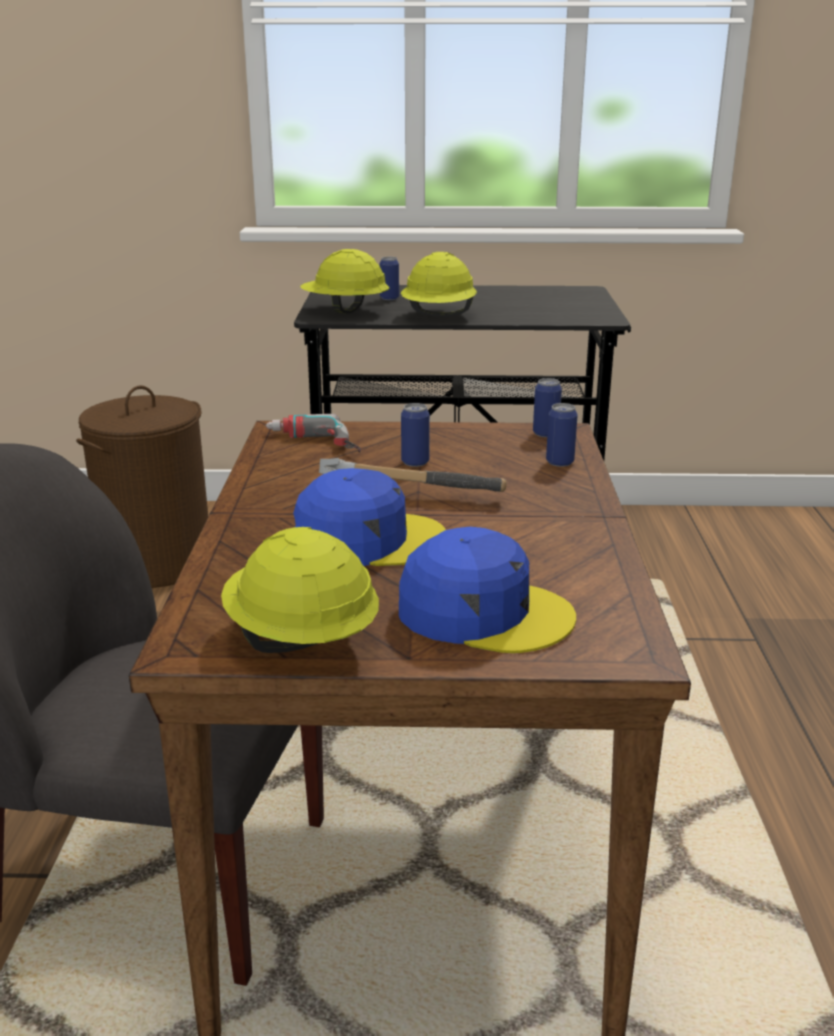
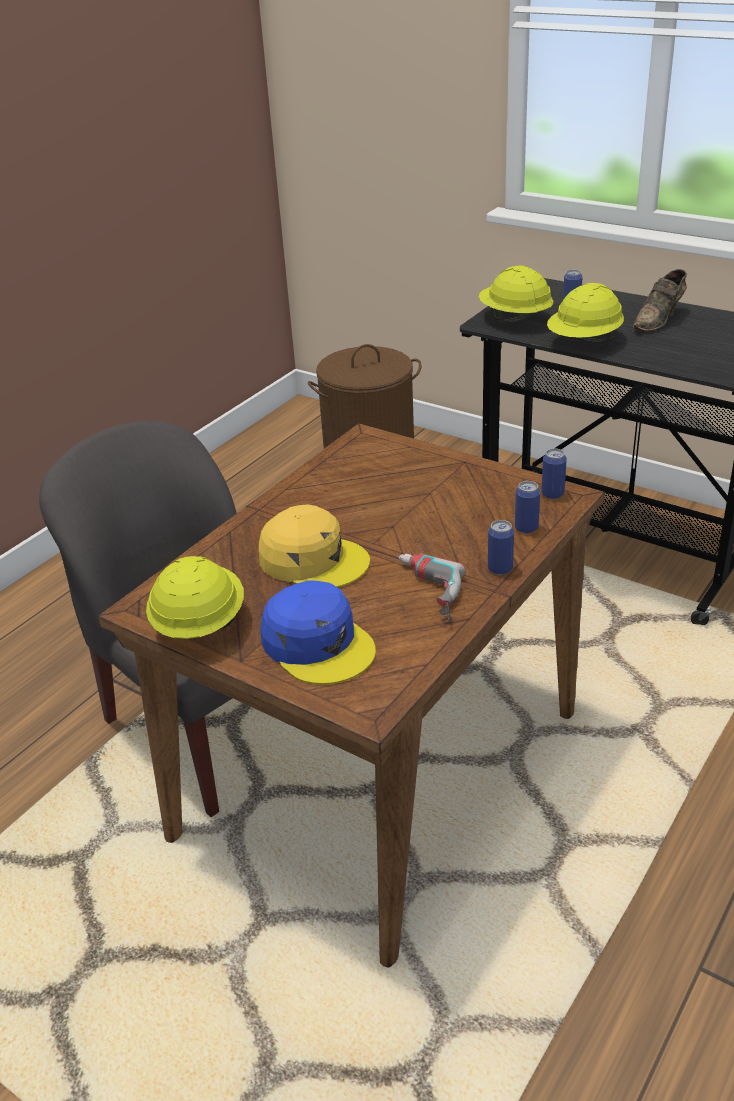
camera: 35 degrees right, 10 degrees up
power drill [266,414,361,453] -> power drill moved to [399,553,465,623]
blue cap [293,468,446,566] -> yellow cap [259,504,370,588]
hammer [319,458,507,492] -> none
can [401,403,430,467] -> can moved to [488,520,514,575]
none -> brown shoe [633,269,687,331]

